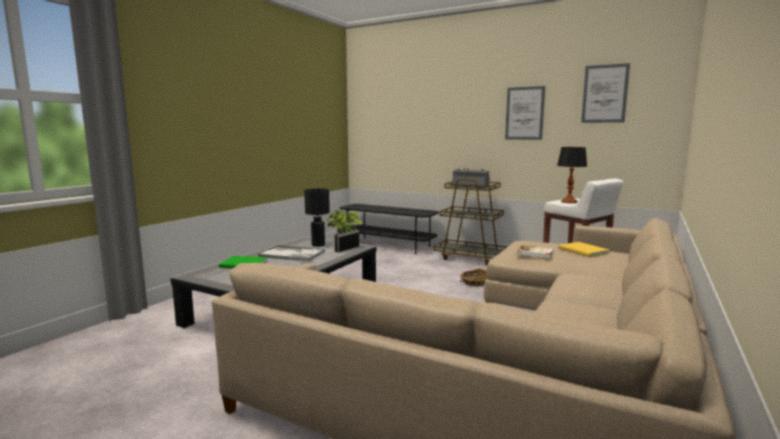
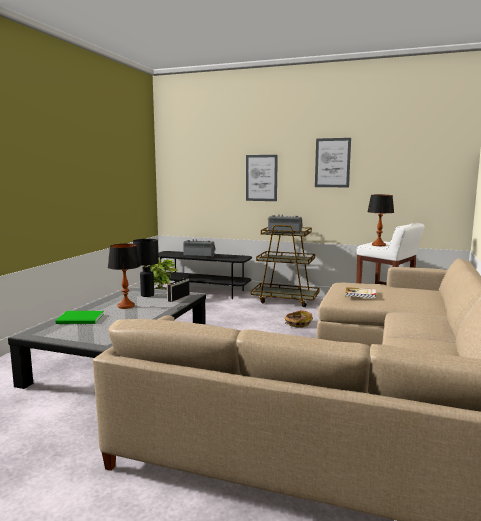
camera: 10 degrees left, 0 degrees up
tray [258,245,325,261] -> table lamp [108,244,141,309]
yellow book [558,242,610,257] -> none
picture [581,63,630,123] -> picture moved to [246,155,278,201]
none -> radio [183,239,216,257]

